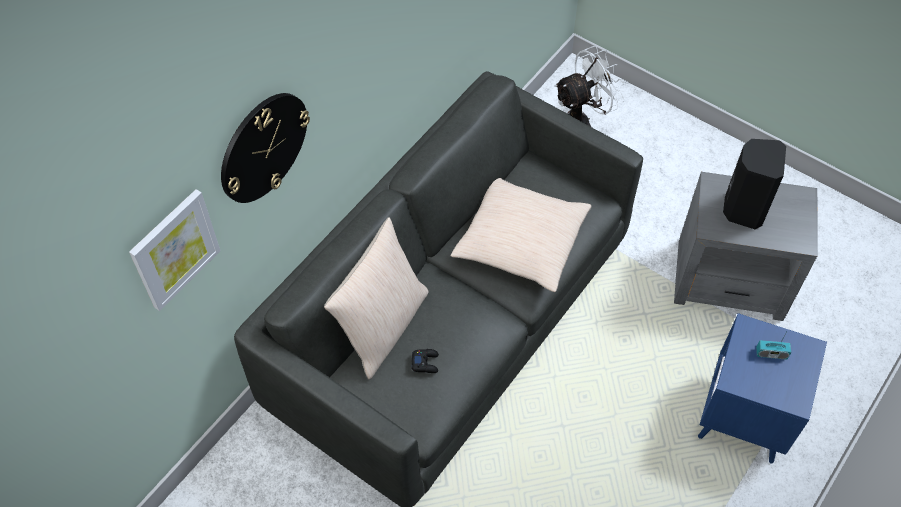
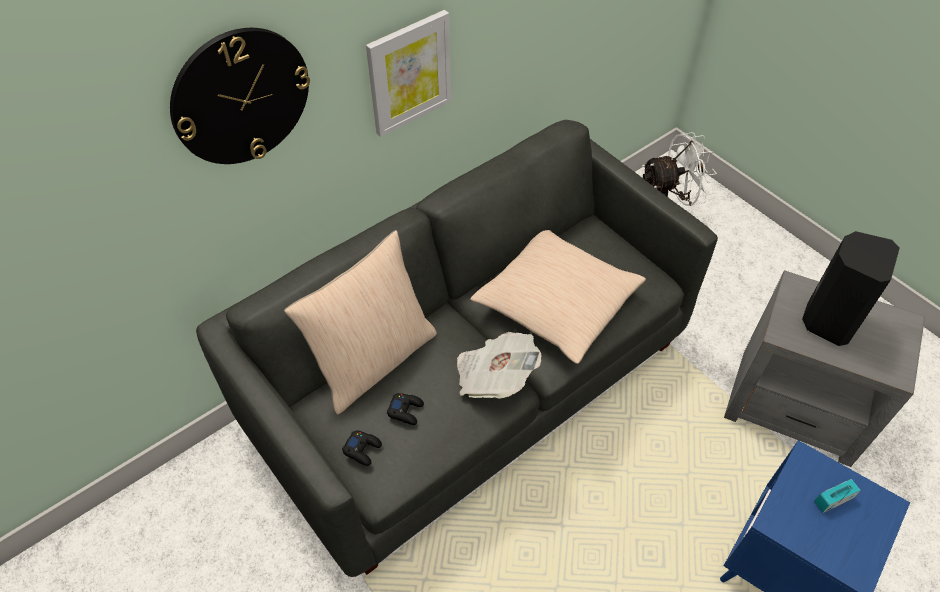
camera: 15 degrees right, 5 degrees down
picture [129,189,221,311] -> picture moved to [366,10,451,137]
radio [756,328,791,360] -> radio turned 135 degrees clockwise [814,479,861,513]
none -> black game controller [342,431,382,466]
none -> newspaper [457,332,541,399]

